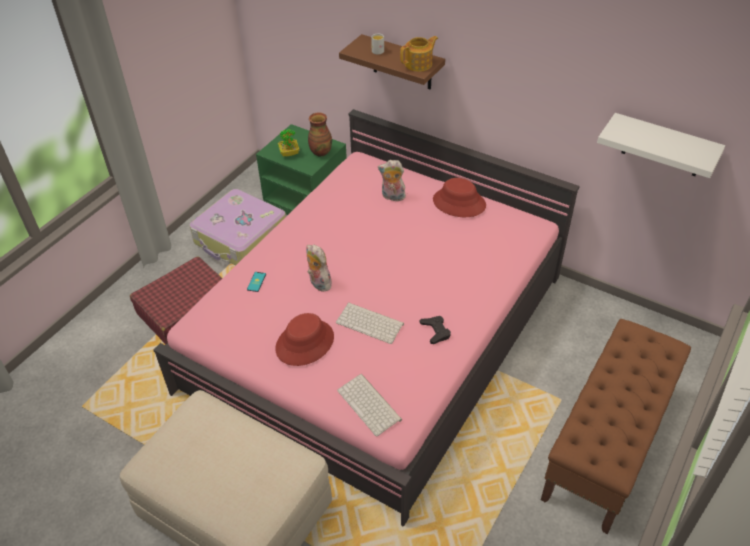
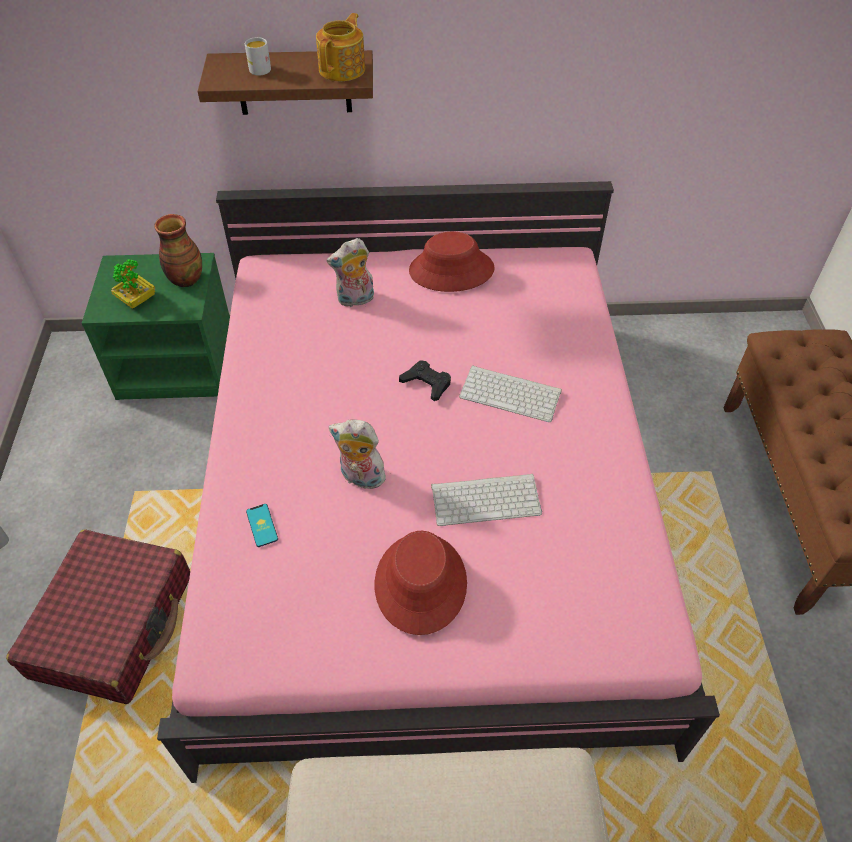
camera: 35 degrees left, 5 degrees up
suitcase [189,189,286,265] -> none
keyboard [337,374,402,437] -> keyboard moved to [459,365,562,422]
black game controller [419,316,451,344] -> black game controller moved to [399,360,451,401]
white shelf [597,113,725,178] -> none

